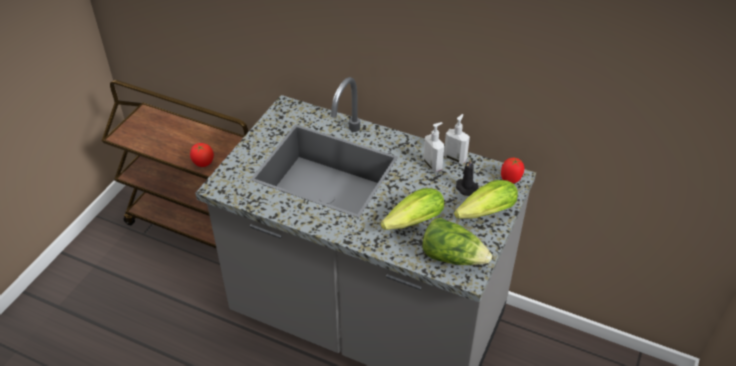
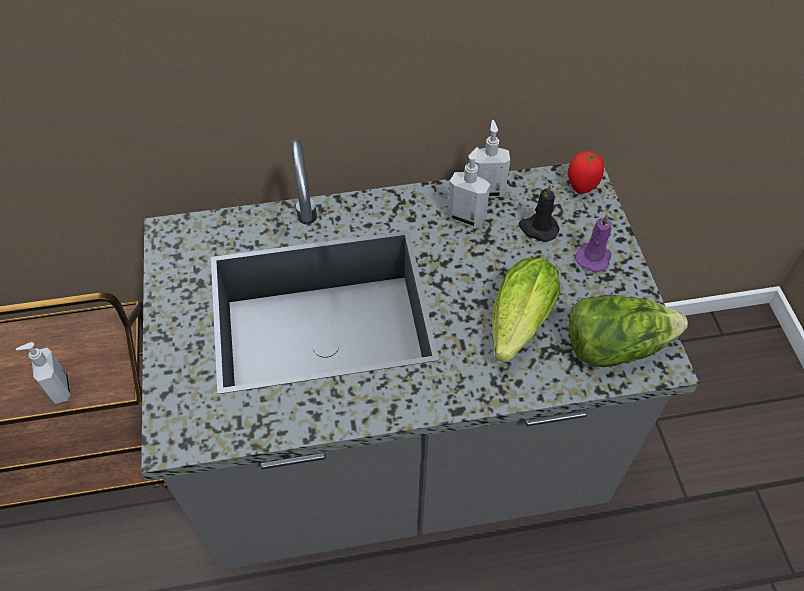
camera: 35 degrees left, 10 degrees up
tomato [190,143,214,167] -> soap dispenser [16,342,71,404]
lettuce [454,180,518,219] -> purple candle [575,213,612,272]

